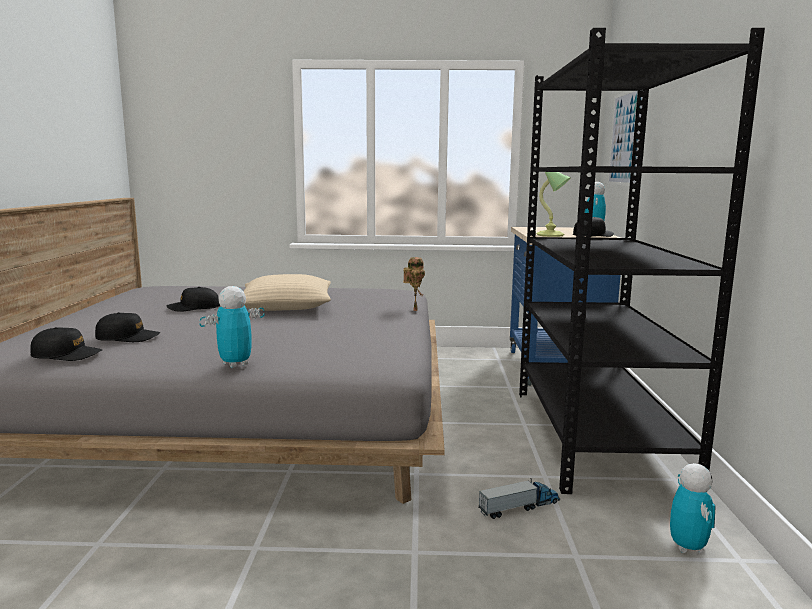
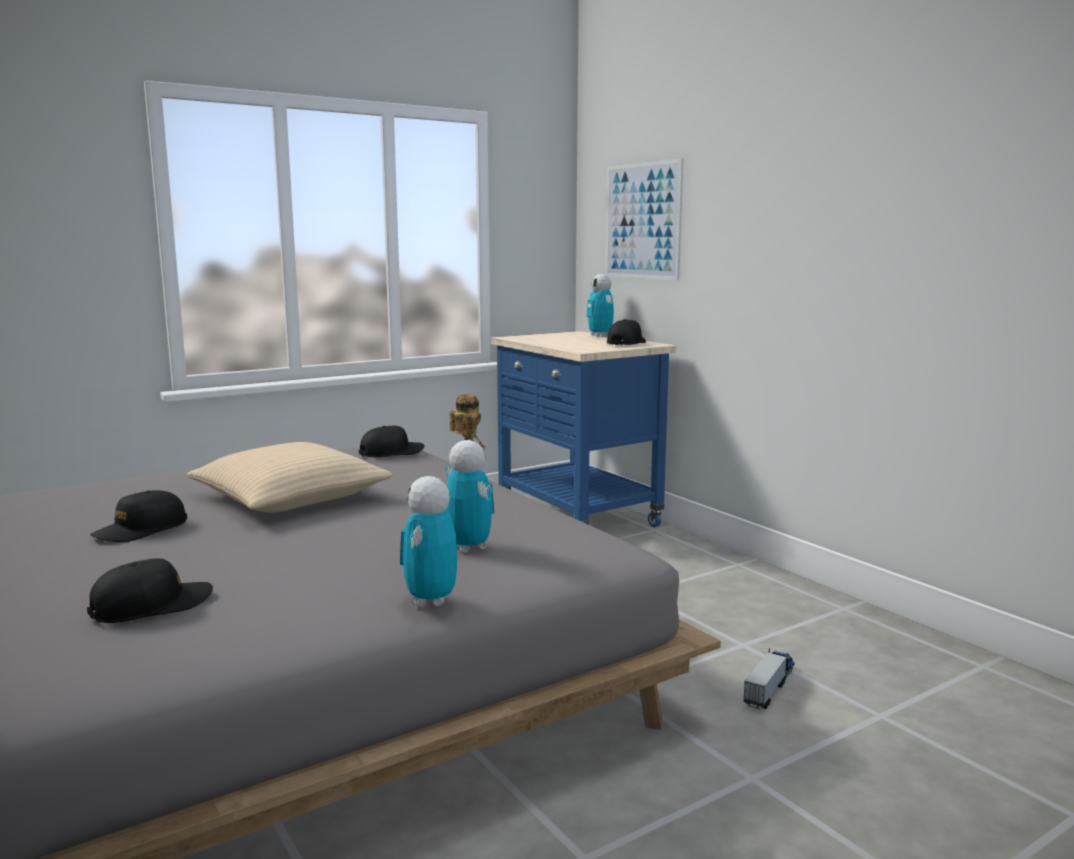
camera: 35 degrees left, 0 degrees up
black cap [30,327,102,361] -> black cap moved to [359,426,425,457]
black bookcase [519,28,765,494] -> none
table lamp [536,172,570,237] -> none
toy robot [670,463,716,554] -> toy robot moved to [445,440,494,553]

